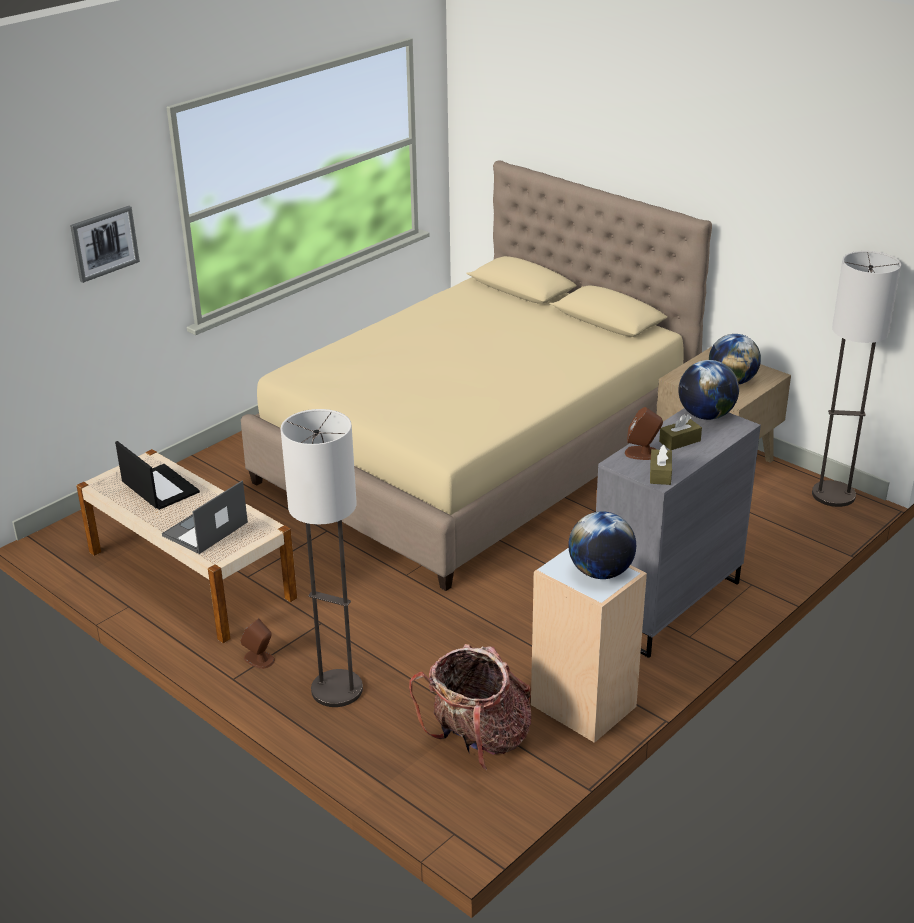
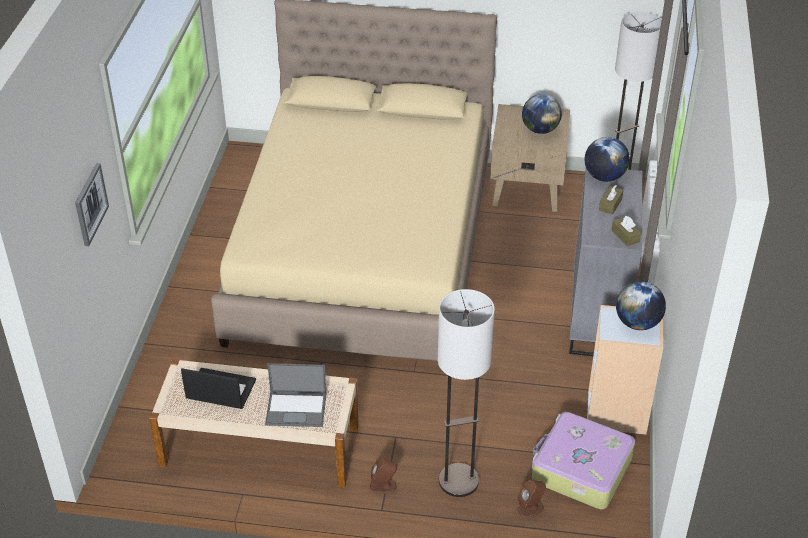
camera: 35 degrees left, 10 degrees up
laptop [162,481,248,554] -> laptop turned 90 degrees counterclockwise [265,363,327,427]
backpack [409,644,531,771] -> suitcase [532,412,635,509]
brown speaker [625,407,663,460] -> brown speaker moved to [517,480,546,518]

